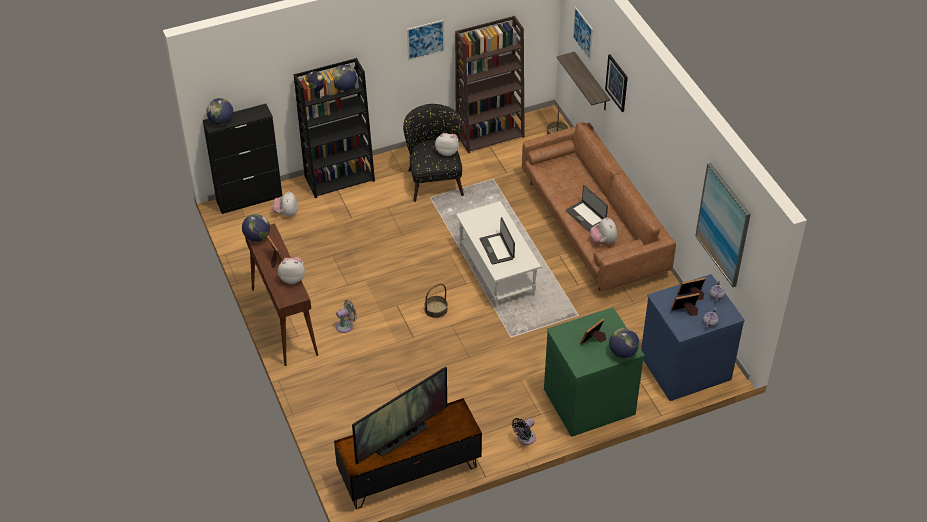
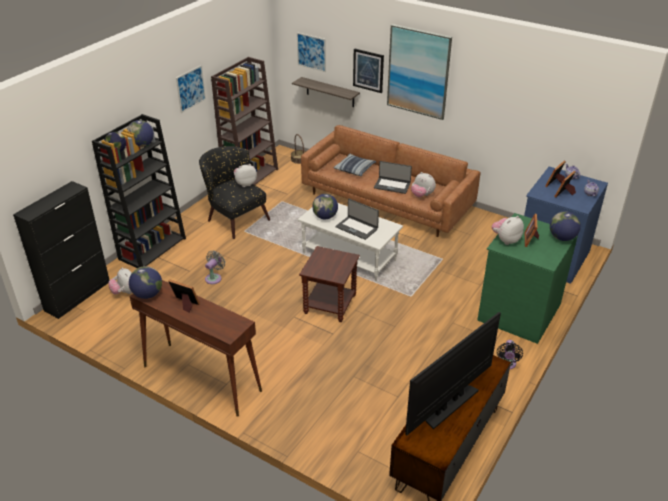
camera: 35 degrees left, 10 degrees down
globe [206,98,233,125] -> globe moved to [312,194,338,219]
plush toy [278,257,305,284] -> plush toy moved to [492,216,524,245]
grey fan [336,300,357,333] -> grey fan moved to [205,250,225,284]
television [352,366,447,464] -> television turned 150 degrees counterclockwise [405,312,501,435]
basket [424,284,448,318] -> brown side table [299,246,360,322]
picture [695,163,751,287] -> picture moved to [387,24,452,120]
none -> pillow [333,153,376,176]

